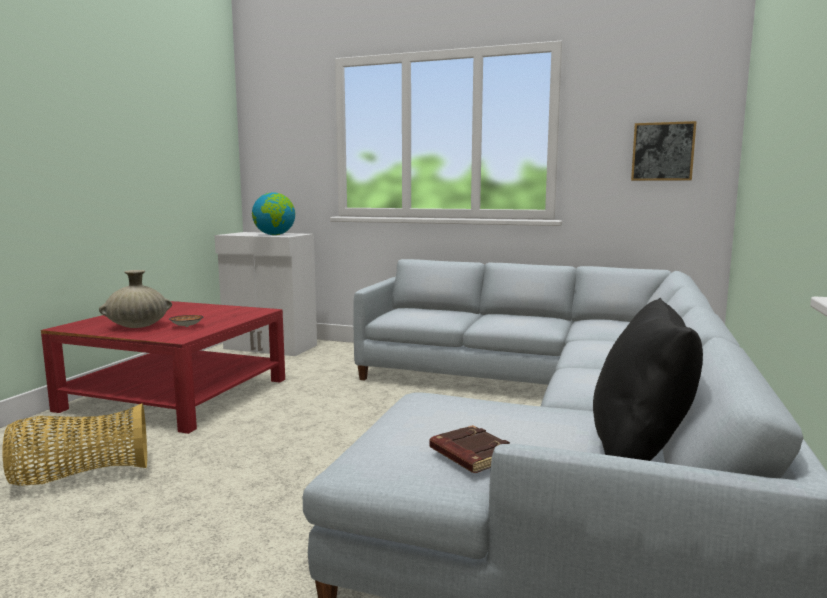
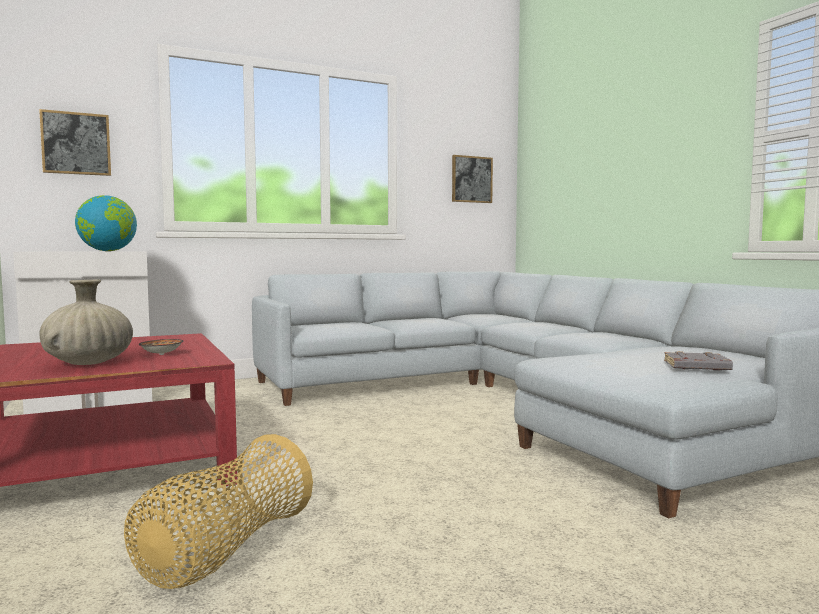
camera: 45 degrees left, 5 degrees down
brown book [429,425,510,473] -> grey book [664,351,733,371]
black pillow [593,298,703,461] -> none
none -> picture [39,109,111,176]

